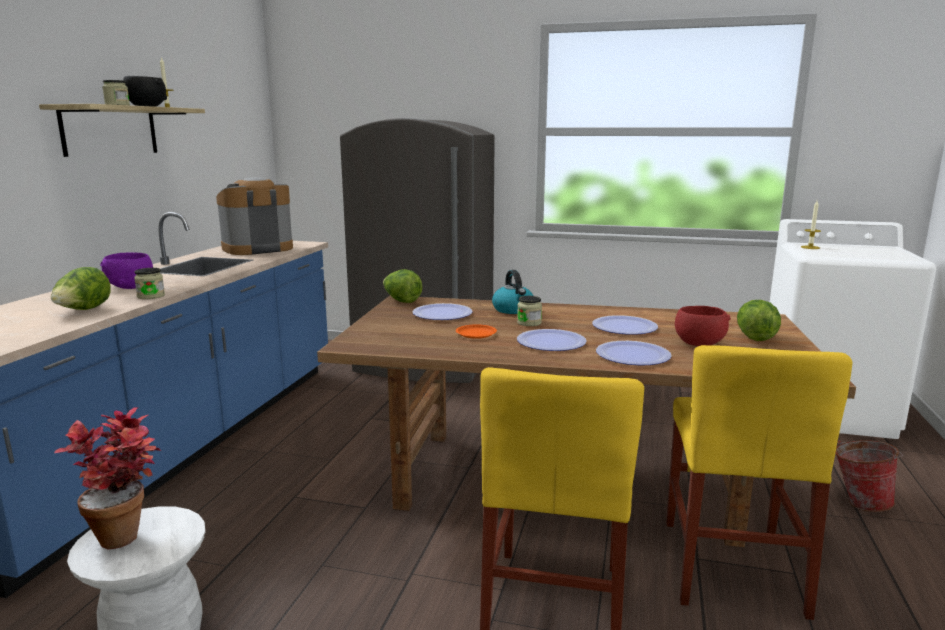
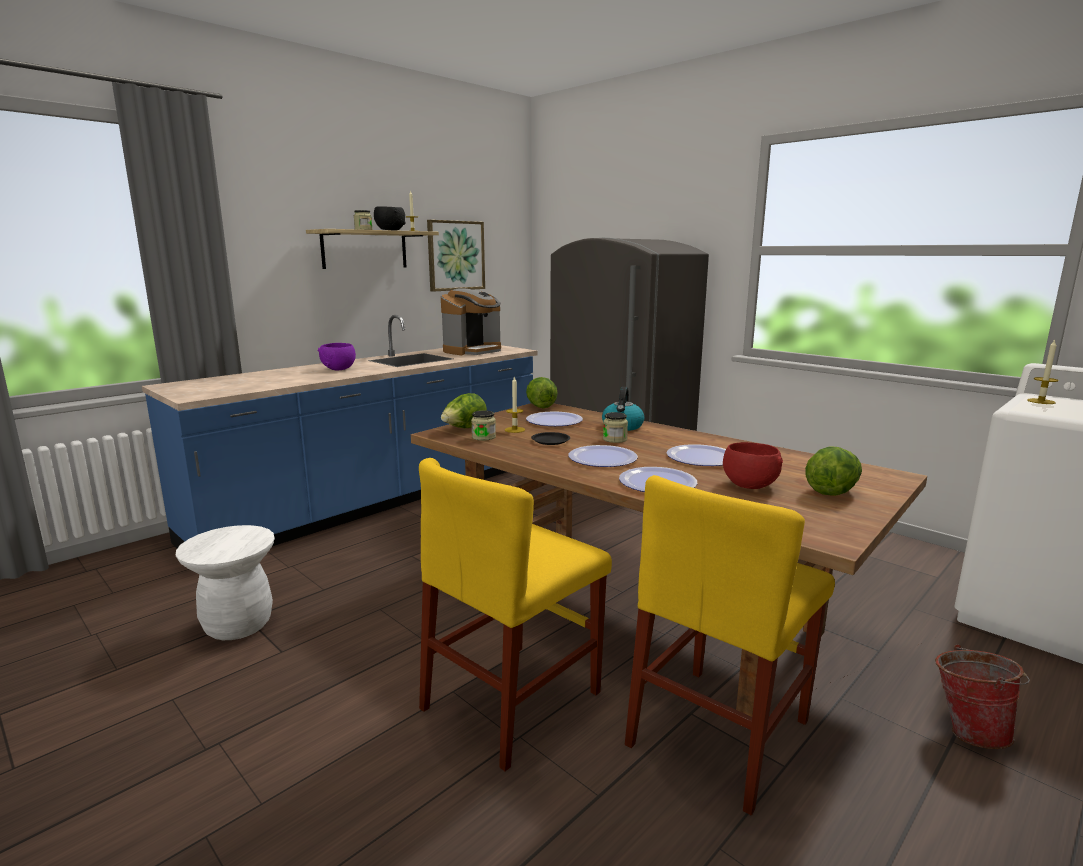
camera: 30 degrees right, 0 degrees up
lettuce [51,267,111,310] -> lettuce moved to [441,393,487,428]
potted plant [54,408,161,550] -> none
jar [134,268,165,299] -> jar moved to [471,410,496,441]
coffee machine [216,177,293,255] -> coffee machine turned 135 degrees clockwise [441,288,501,355]
orange plate [456,324,497,339] -> black plate [531,432,570,445]
none -> picture [427,220,485,292]
none -> candle [505,377,525,433]

